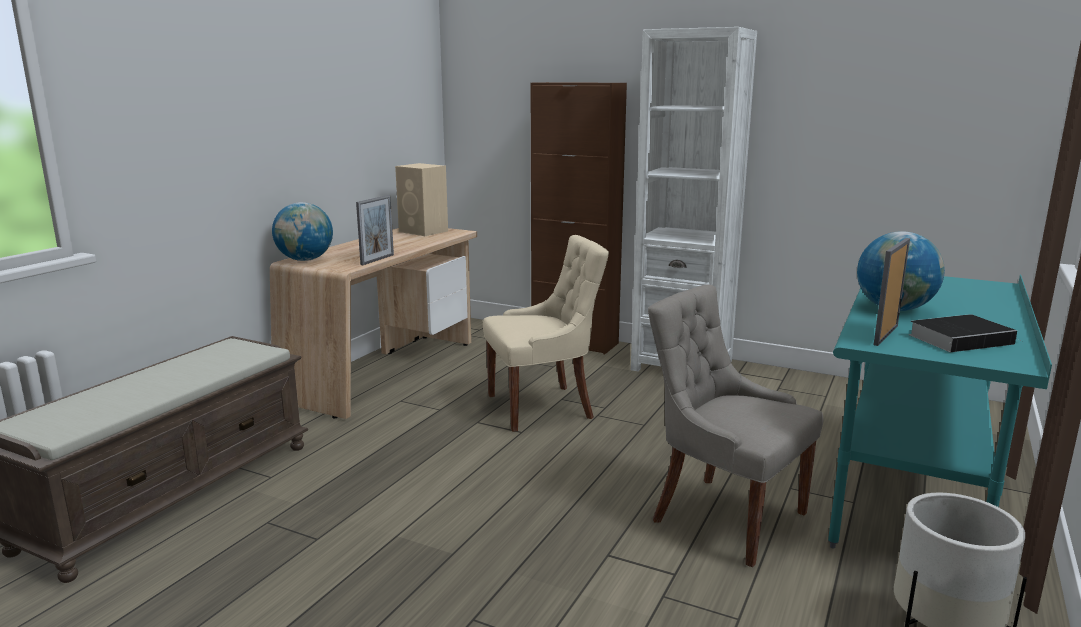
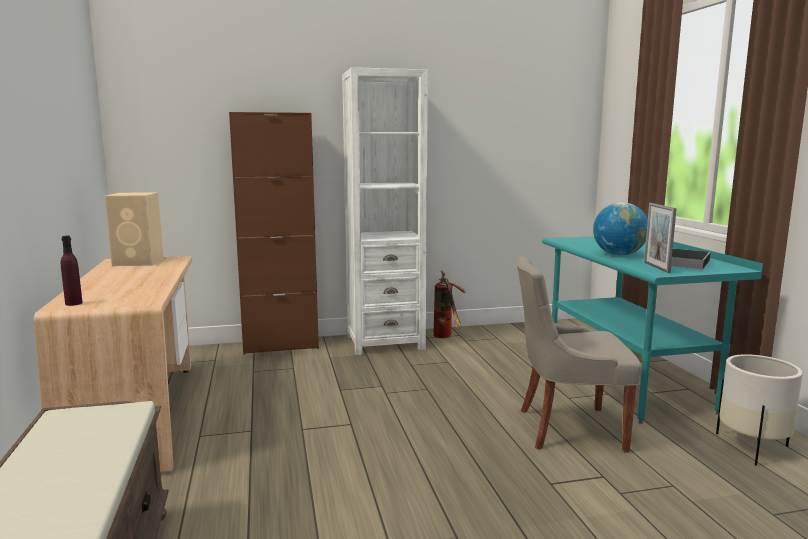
camera: 40 degrees left, 5 degrees down
globe [272,202,333,261] -> purple bottle [61,236,83,306]
picture frame [356,195,394,265] -> none
beige chair [483,235,609,432] -> none
none -> fire extinguisher [433,270,466,338]

